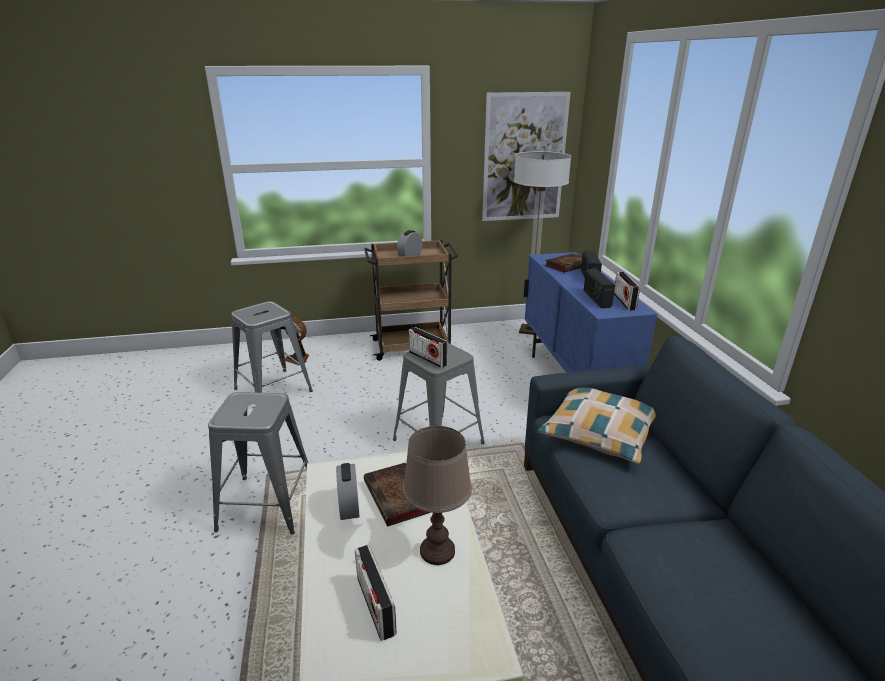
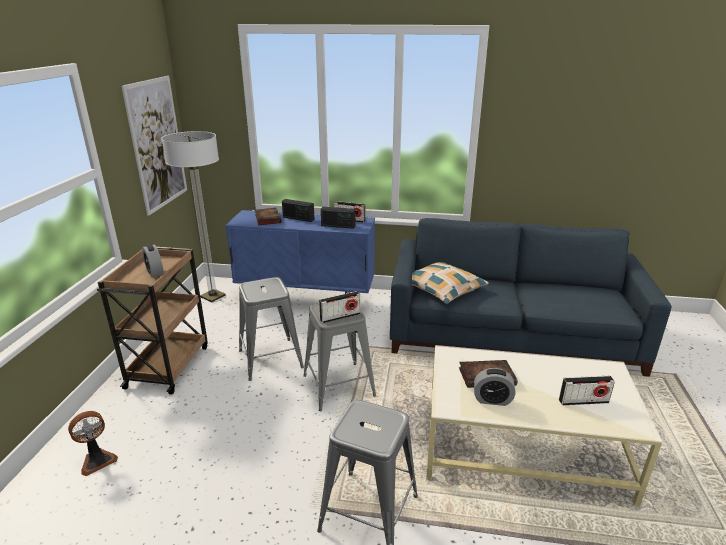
camera: 70 degrees left, 0 degrees up
grey stool [231,301,313,393] -> grey stool moved to [239,277,304,381]
brown table lamp [403,426,472,565] -> none

